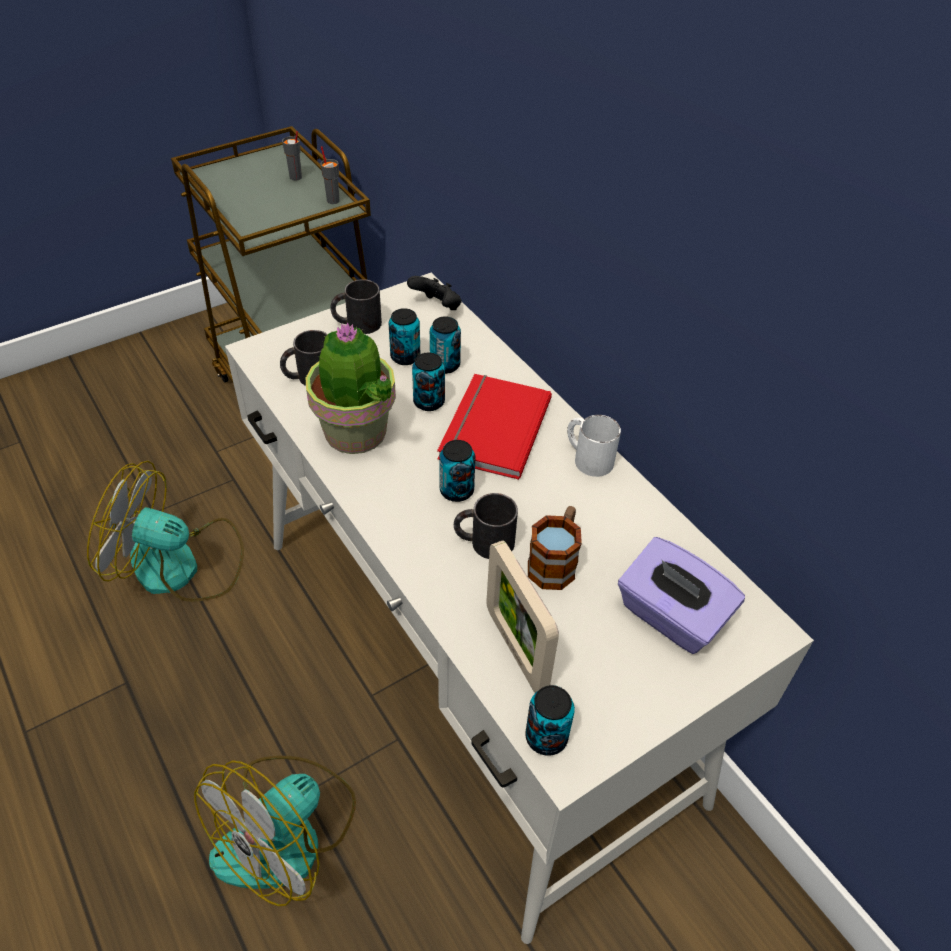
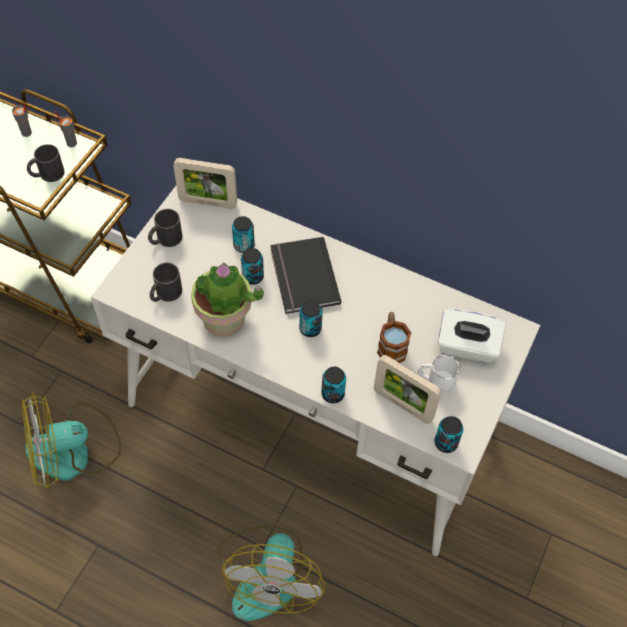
camera: 30 degrees left, 10 degrees up
can [389,308,420,365] -> can moved to [321,367,346,403]
black game controller [407,276,462,310] -> picture frame [173,158,237,209]
red book [437,374,552,480] -> black book [270,237,341,314]
black mug [454,493,518,559] -> black mug moved to [27,144,65,182]
white mug [567,415,621,477] -> white mug moved to [418,355,460,395]
purple tissue box [618,537,745,654] -> white tissue box [438,309,506,363]

